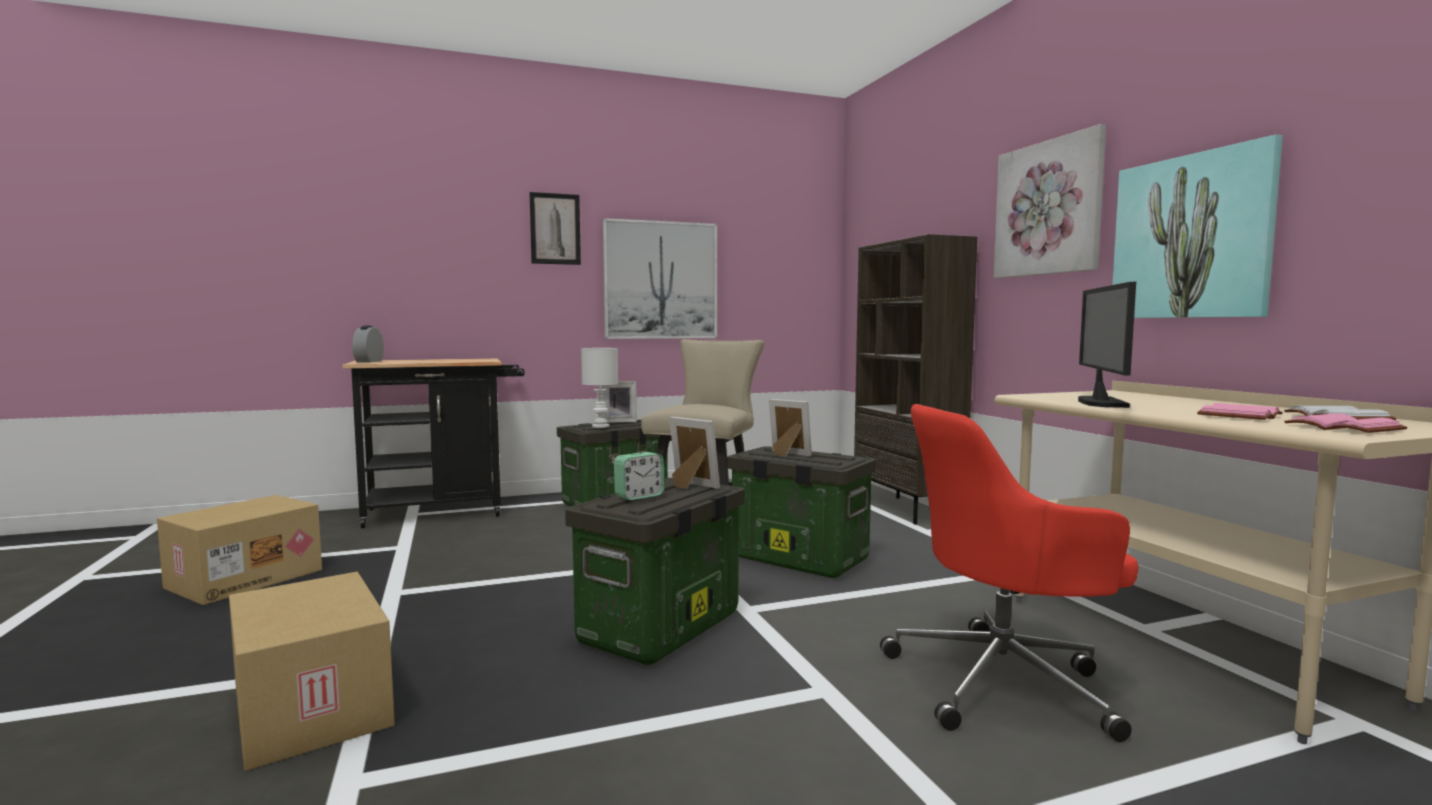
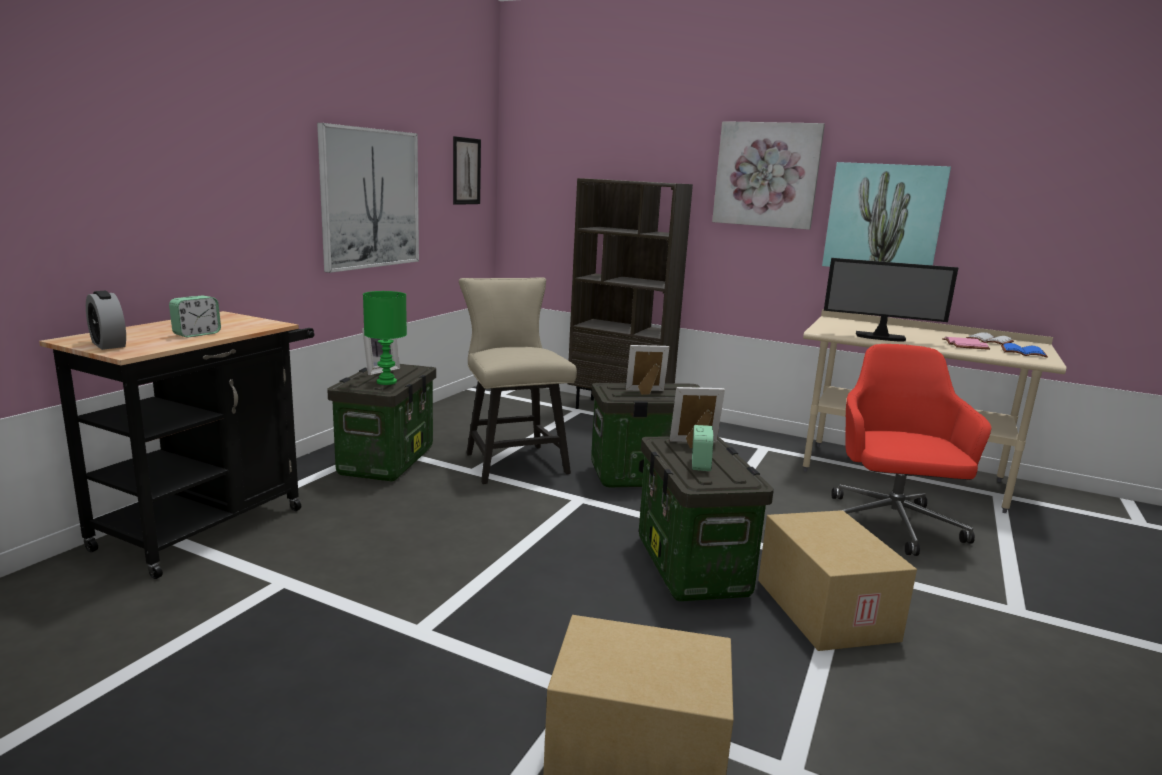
camera: 45 degrees left, 10 degrees up
cardboard box [157,495,322,605] -> cardboard box moved to [758,510,917,651]
picture [529,192,581,265] -> picture moved to [453,136,481,205]
white table lamp [581,348,618,428] -> green table lamp [363,291,407,385]
red office chair [880,404,1138,742] -> red office chair turned 150 degrees clockwise [831,344,991,556]
monitor [1078,282,1136,408] -> monitor turned 45 degrees counterclockwise [824,258,958,342]
pink book [1284,413,1408,433] -> blue book [1001,343,1048,358]
none -> alarm clock [169,296,221,338]

